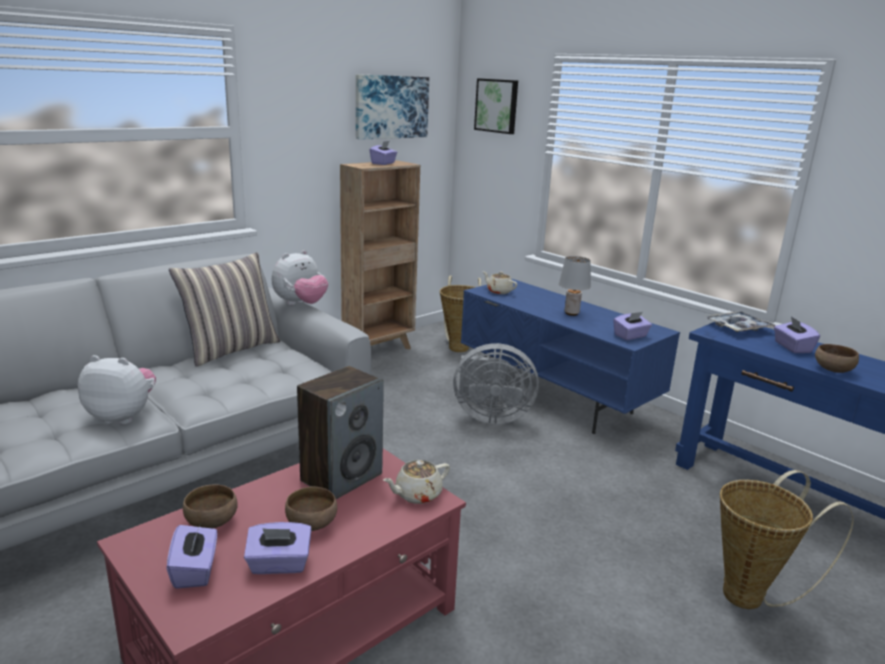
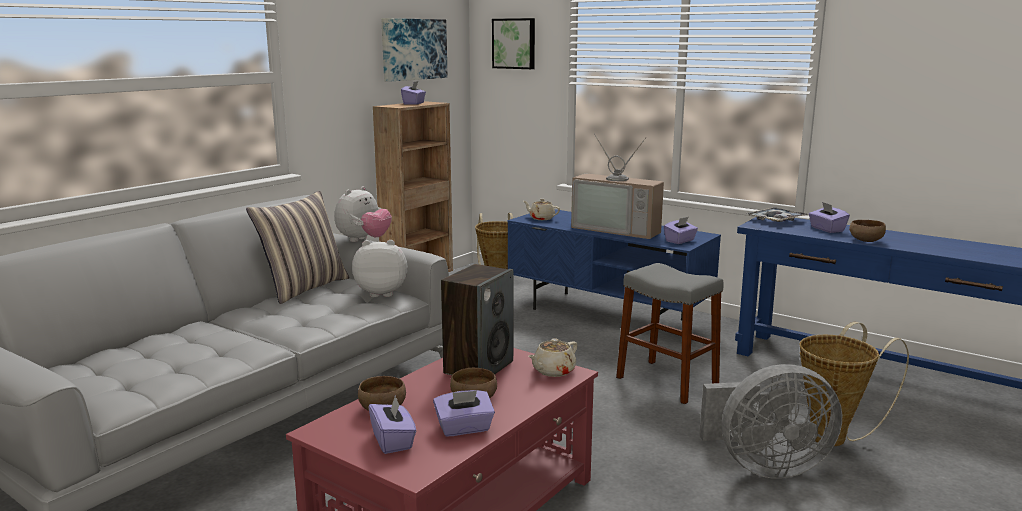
camera: 10 degrees left, 5 degrees down
plush toy [78,355,156,425] -> plush toy moved to [352,240,408,297]
grey fan [453,343,539,424] -> grey fan moved to [699,364,842,479]
grey table lamp [559,256,591,316] -> television [571,133,664,239]
none -> grey stool [616,263,724,404]

